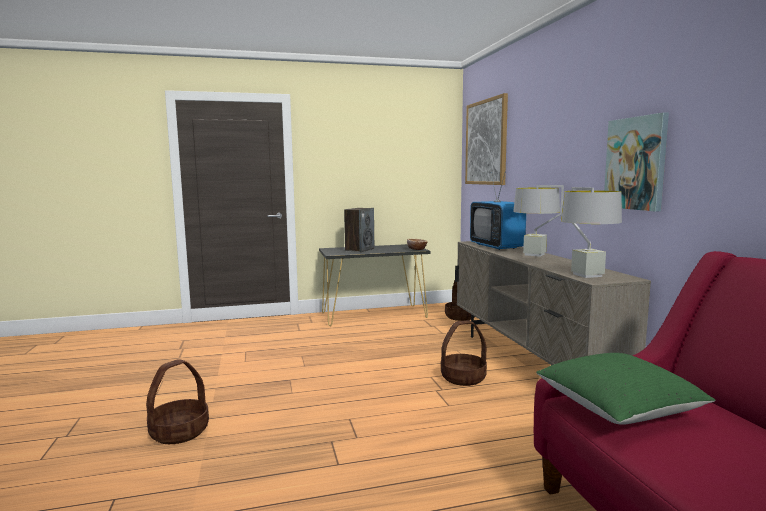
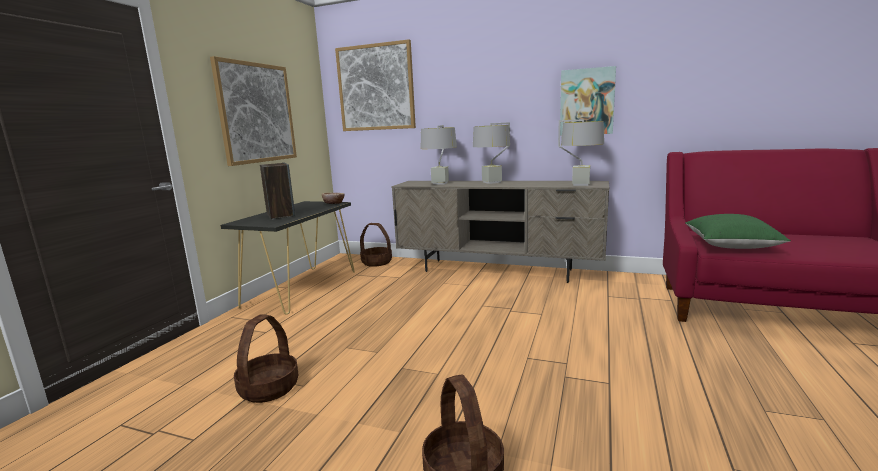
camera: 55 degrees left, 5 degrees up
basket [441,320,487,386] -> basket moved to [234,315,298,403]
television [470,173,526,250] -> grey table lamp [421,125,457,185]
none -> picture [210,56,297,166]

